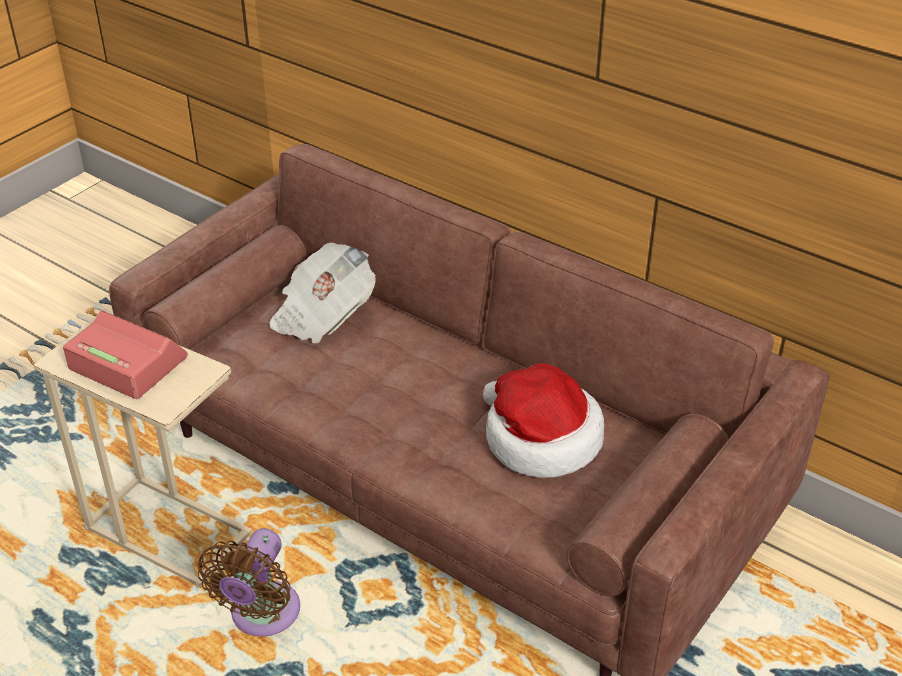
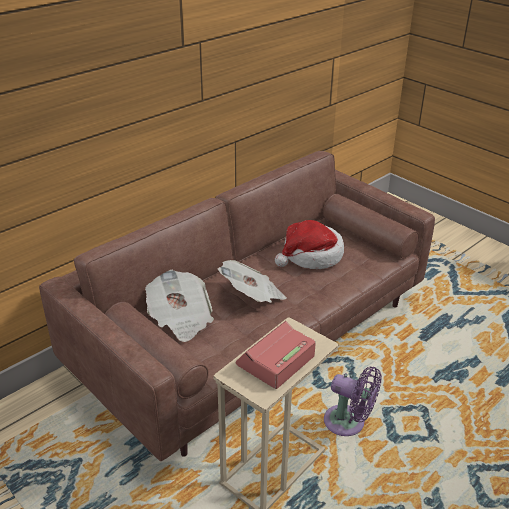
camera: 80 degrees left, 5 degrees down
brown fan [198,528,300,637] -> purple fan [324,367,382,436]
none -> newspaper [217,260,287,303]

